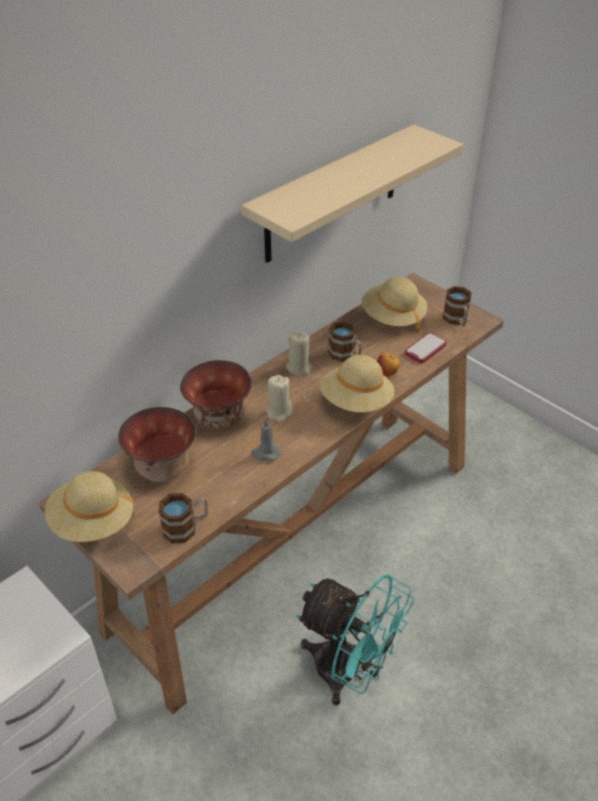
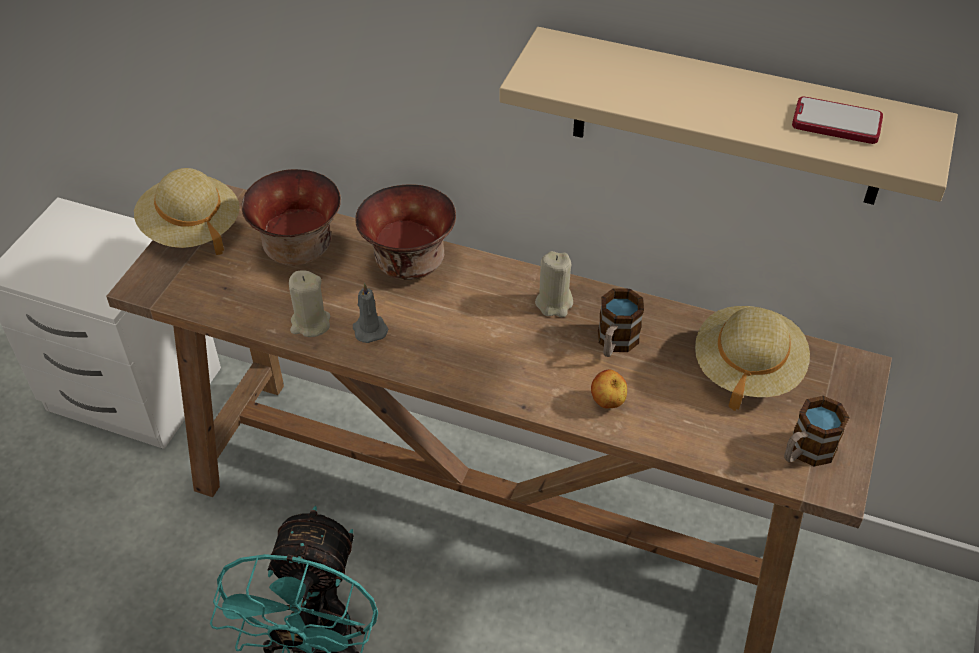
camera: 65 degrees right, 5 degrees up
mug [159,493,208,543] -> none
beige candle [266,375,293,422] -> beige candle moved to [289,271,330,337]
beige hat [320,355,395,412] -> none
phone [405,333,447,363] -> phone moved to [792,97,883,144]

